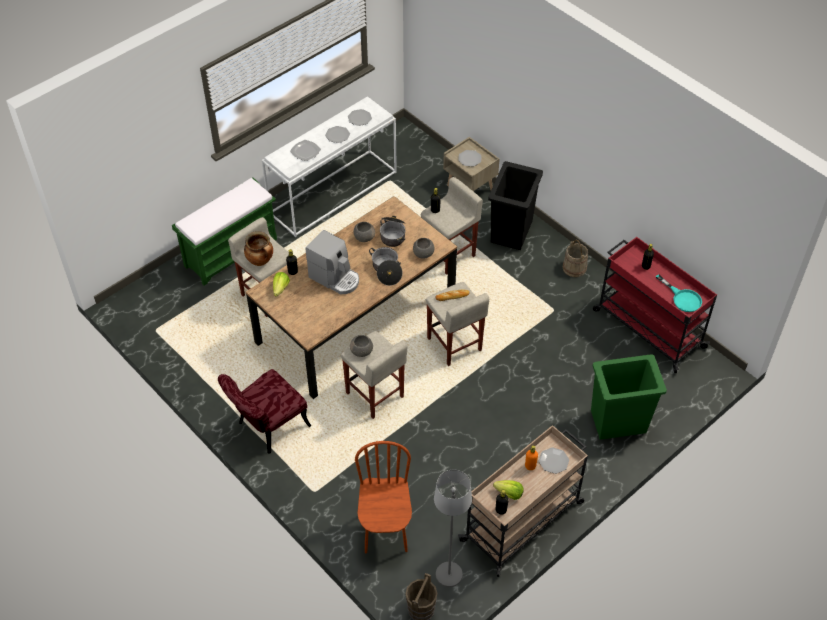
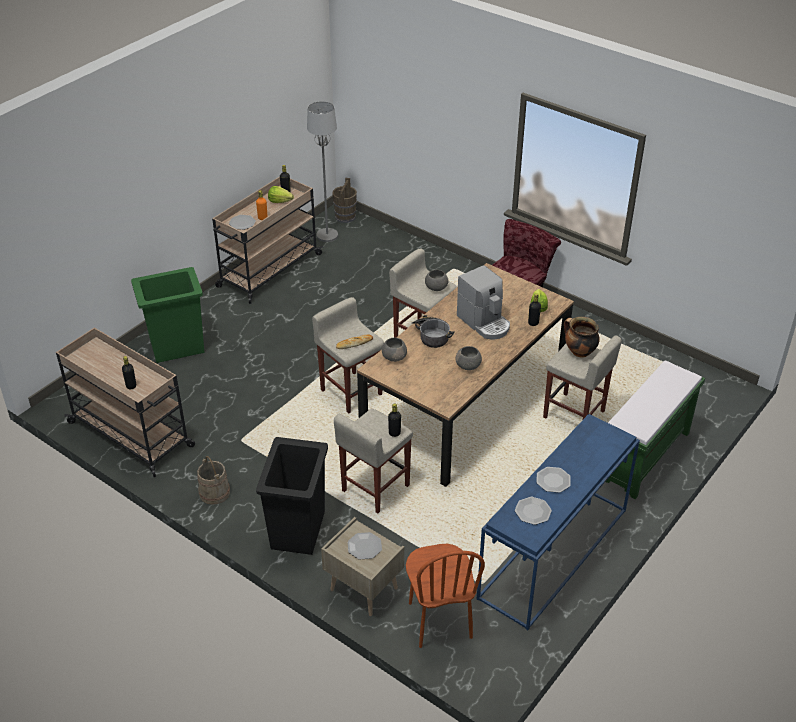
camera: 170 degrees right, 10 degrees down
white console table [262,96,397,237] -> blue console table [477,414,640,630]
plate [290,140,321,161] -> none
coffee machine [305,230,359,294] -> coffee machine turned 150 degrees counterclockwise [457,265,510,339]
brown chair [355,441,412,554] -> brown chair moved to [406,544,485,648]
cooking pot [380,216,406,247] -> none
red cart [593,237,717,373] -> beige cart [56,327,195,477]
turquoise frying pan [656,274,702,312] -> none

